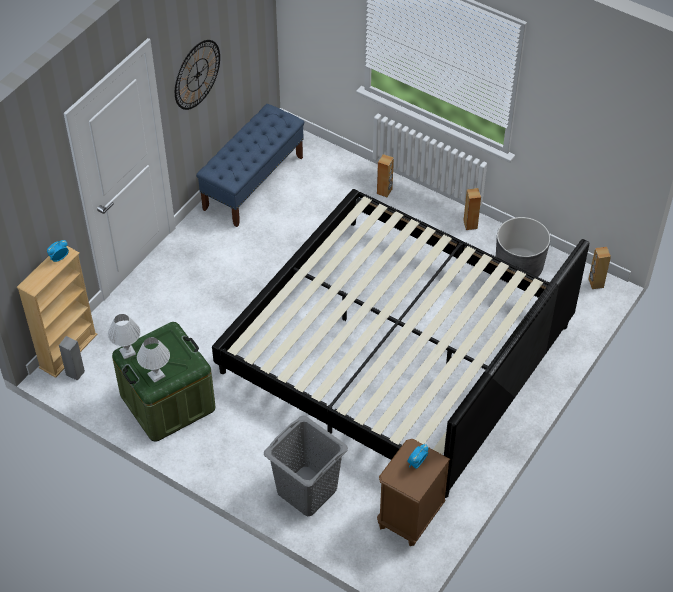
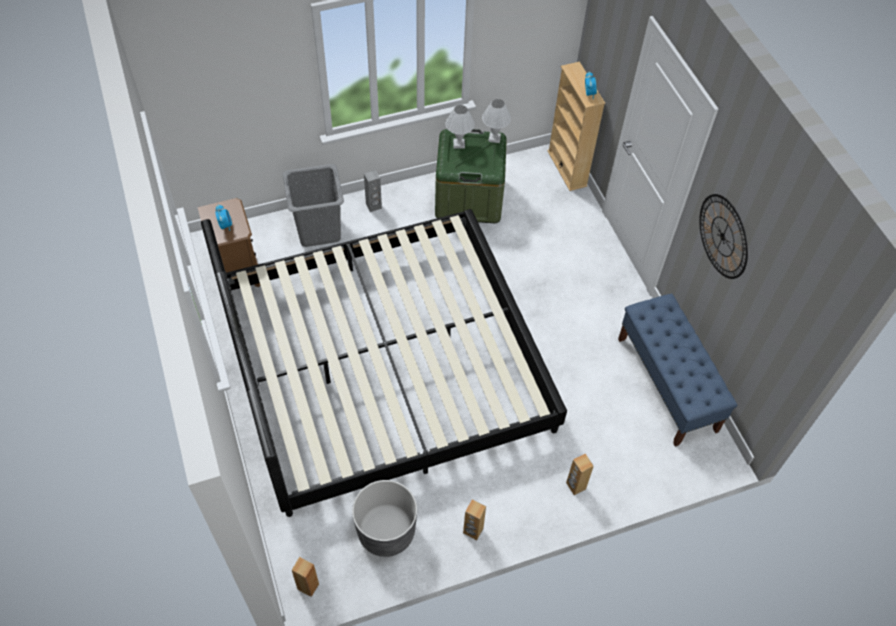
camera: 125 degrees right, 5 degrees up
grey speaker [59,336,85,381] -> grey speaker moved to [364,170,382,212]

